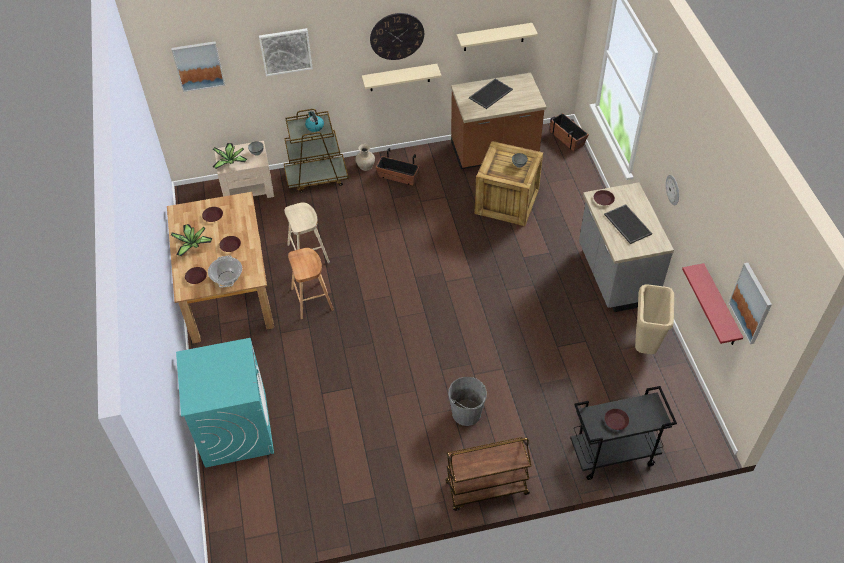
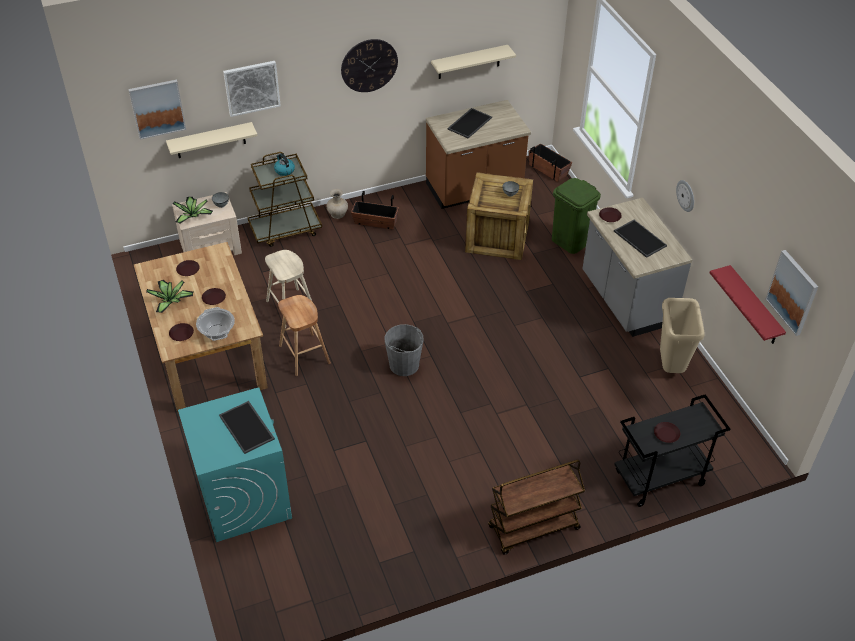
camera: 10 degrees left, 5 degrees down
beige shelf [362,64,441,91] -> beige shelf moved to [166,122,258,158]
grey bucket [448,377,487,426] -> grey bucket moved to [384,324,424,376]
none -> tray [219,401,275,454]
none -> green trash can [552,178,601,254]

